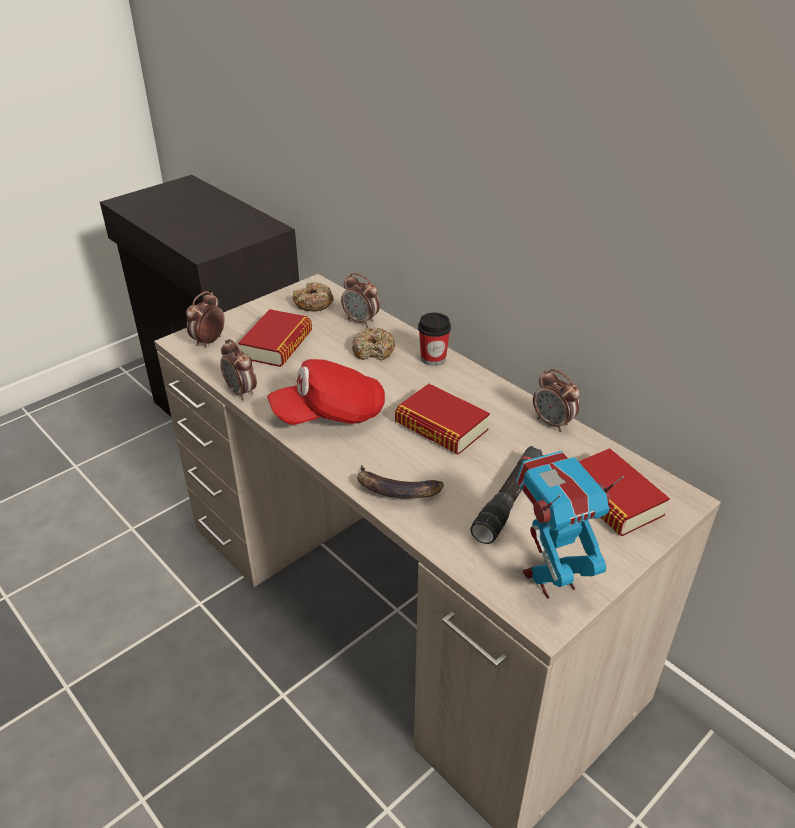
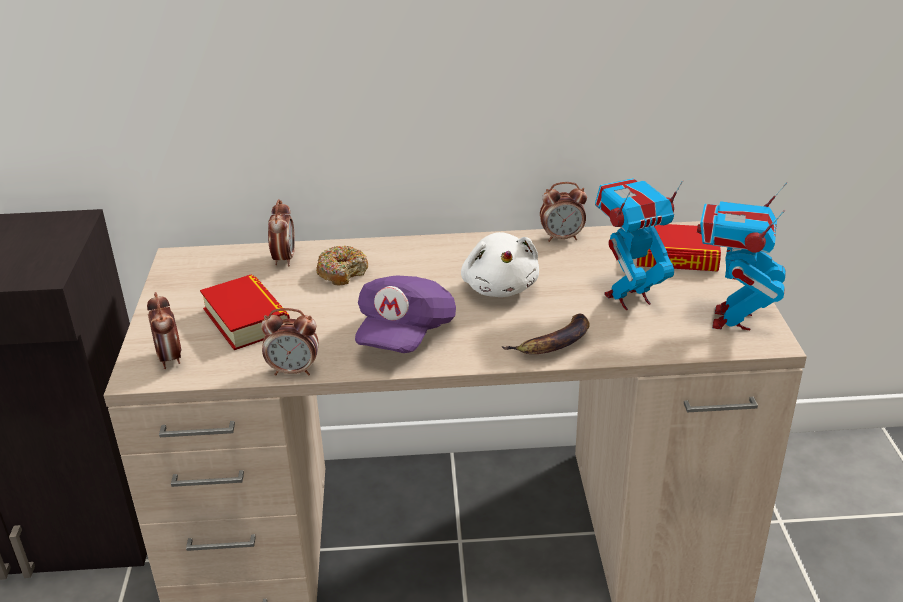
camera: 50 degrees left, 5 degrees down
red cap [267,359,385,425] -> purple cap [355,276,456,353]
donut [292,282,334,312] -> none
alarm clock [341,273,380,327] -> alarm clock turned 75 degrees counterclockwise [268,199,295,266]
book [395,384,490,455] -> white plush toy [461,232,539,297]
cup [418,313,451,366] -> none
black flashlight [471,446,543,544] -> toy robot [595,178,683,310]

